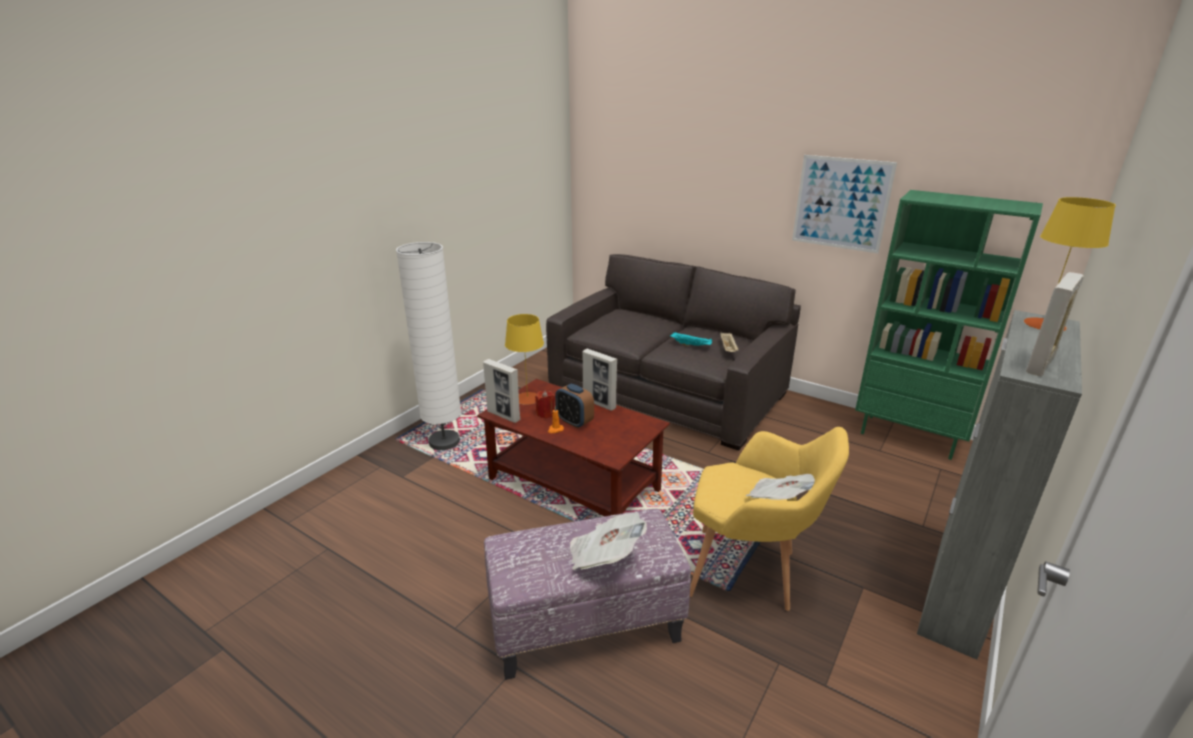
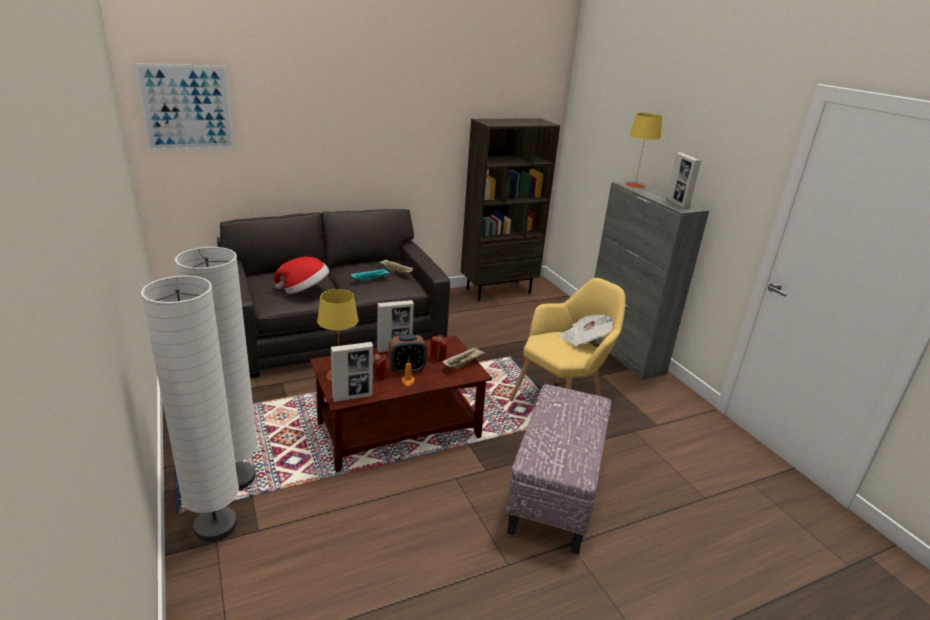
camera: 60 degrees left, 0 degrees up
newspaper [570,512,647,570] -> none
picture [792,155,897,253] -> picture moved to [134,63,235,151]
green bookcase [855,190,1043,460] -> brown bookcase [461,118,560,301]
none -> white floor lamp [141,276,239,542]
none -> hat [274,257,329,294]
none -> red candle [430,335,448,361]
none -> beige tray [442,346,486,369]

